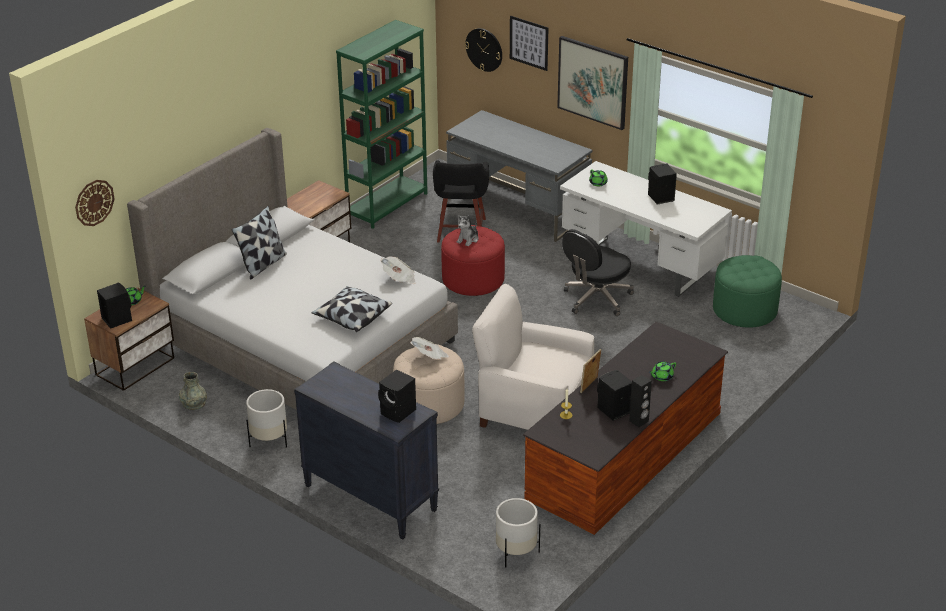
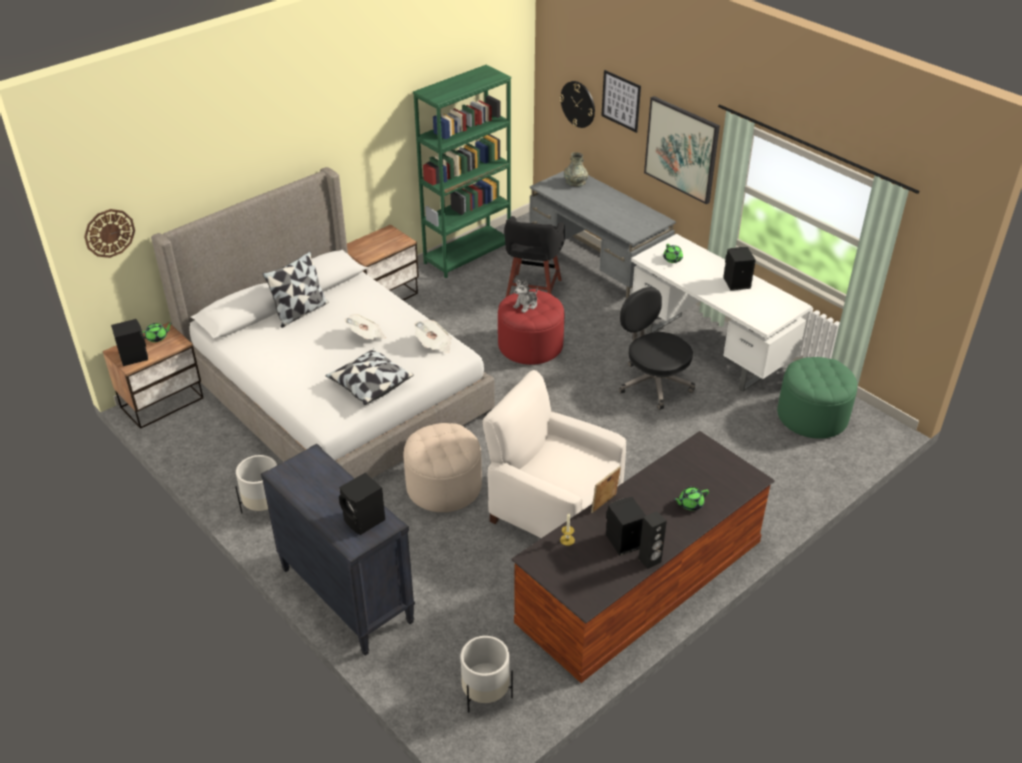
camera: 10 degrees right, 5 degrees up
grey vase [179,372,207,410] -> grey vase moved to [564,152,588,187]
newspaper [410,337,450,360] -> newspaper moved to [345,314,386,340]
black office chair [562,229,634,316] -> black office chair turned 90 degrees clockwise [619,287,695,410]

